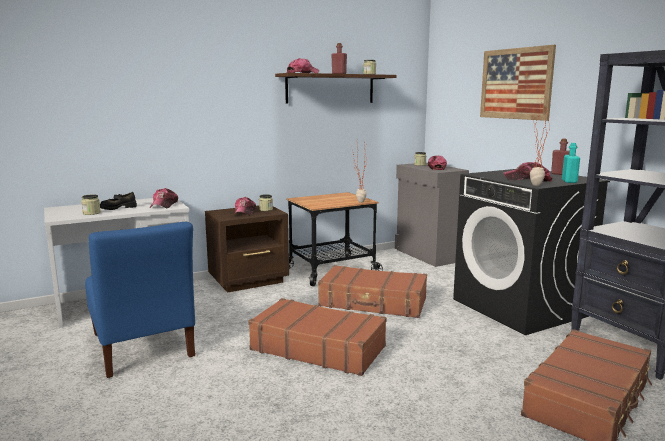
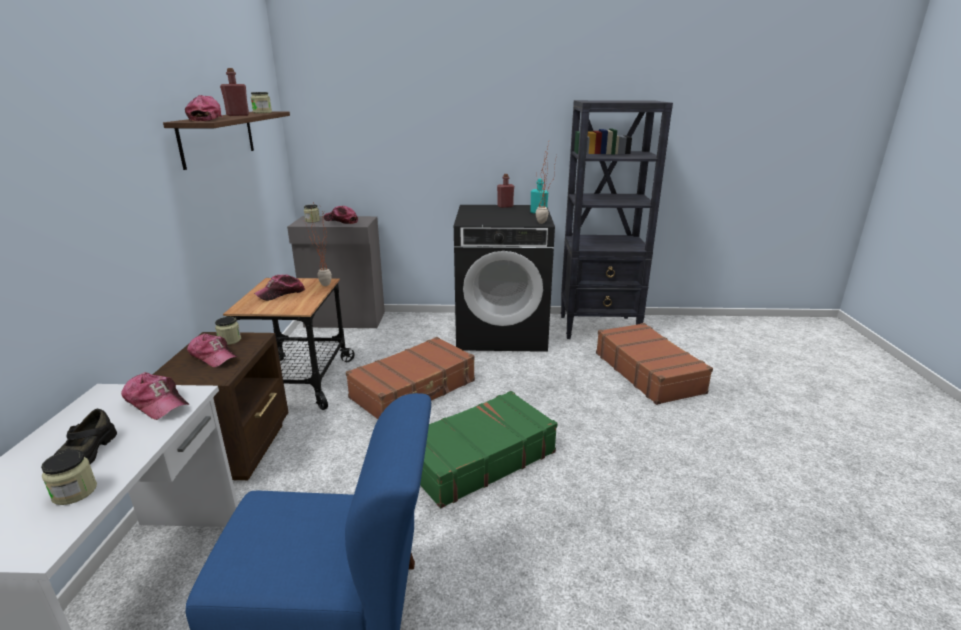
camera: 60 degrees left, 10 degrees up
brown suitcase [248,298,386,376] -> green suitcase [420,391,558,508]
picture [480,45,556,121] -> none
cap [503,162,552,182] -> cap moved to [254,274,305,301]

